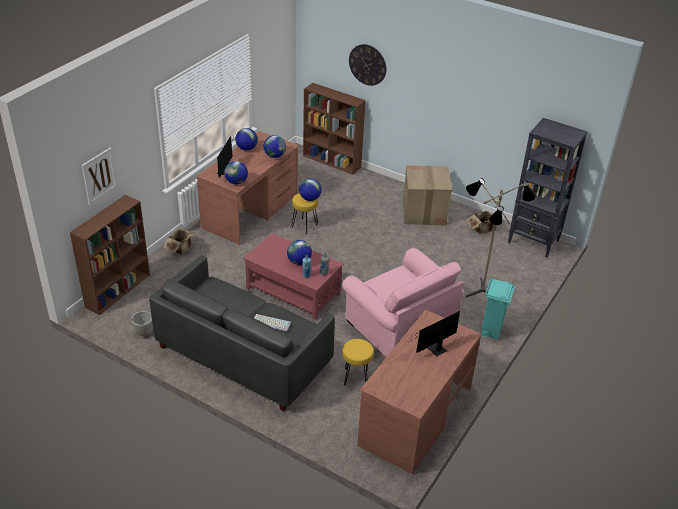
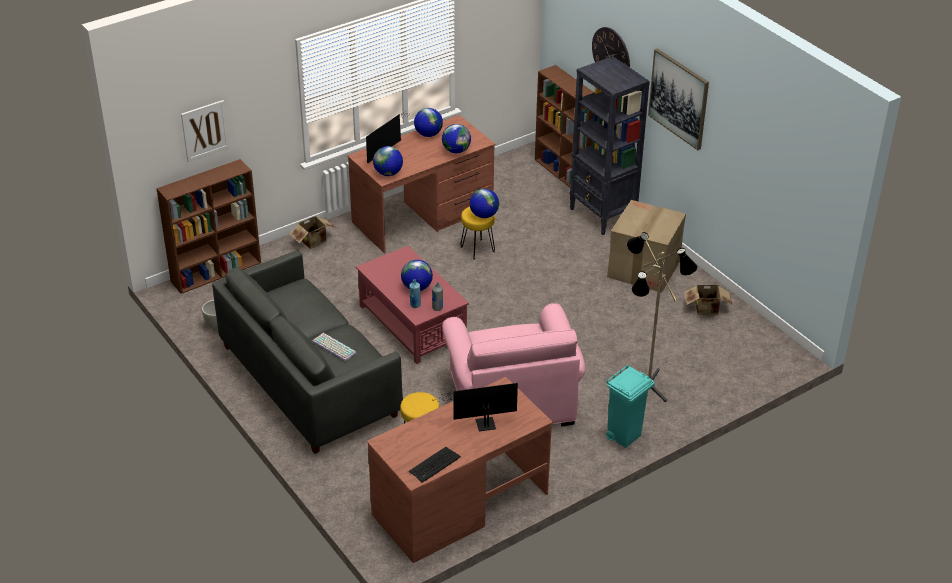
camera: 25 degrees right, 0 degrees up
black bookcase [508,118,587,257] -> black bookcase moved to [570,56,650,235]
none -> keyboard [408,447,461,483]
none -> picture [648,48,709,150]

